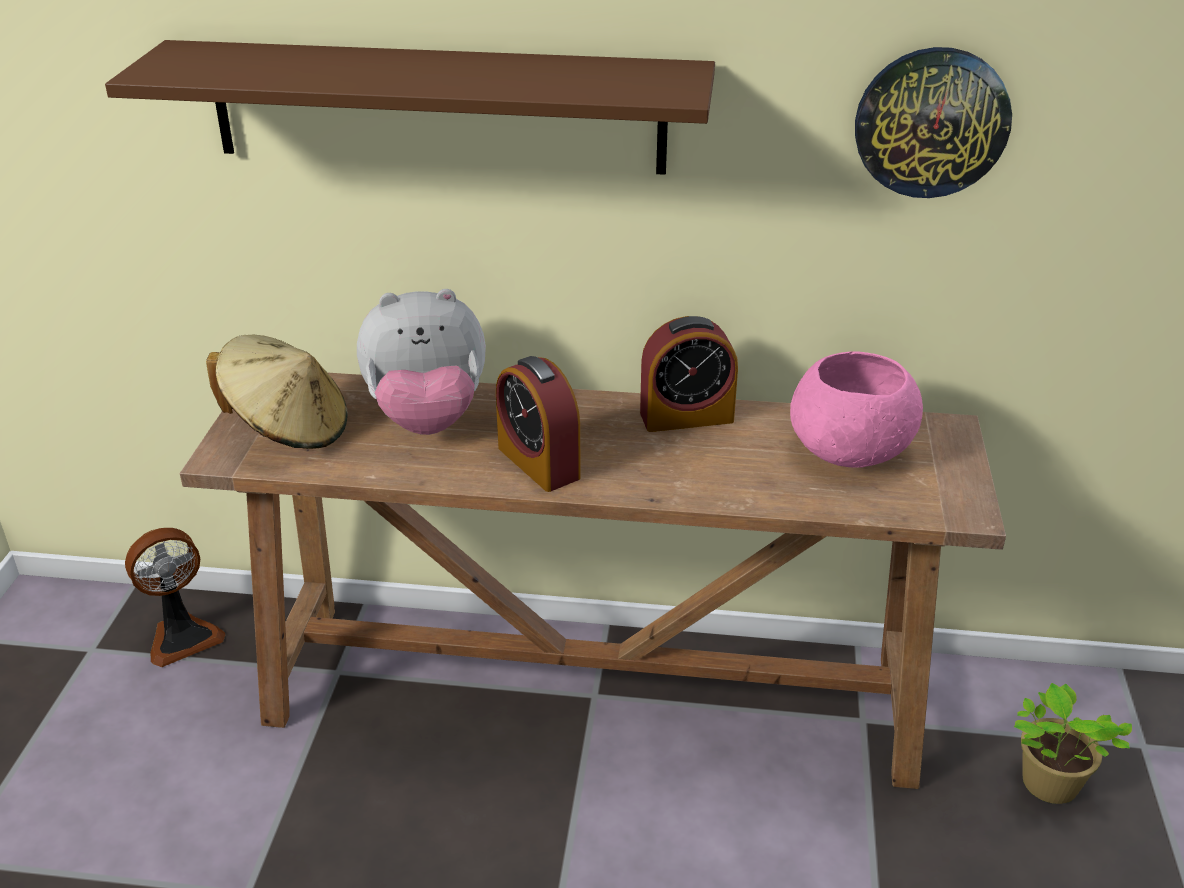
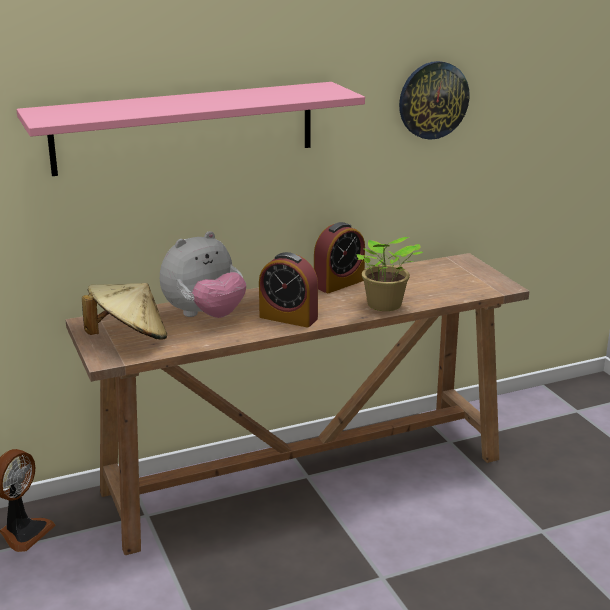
camera: 30 degrees left, 10 degrees down
brown shelf [105,40,715,175] -> pink shelf [16,82,365,176]
pink bowl [790,351,923,468] -> none
potted plant [1014,683,1132,804] -> potted plant moved to [356,237,424,311]

